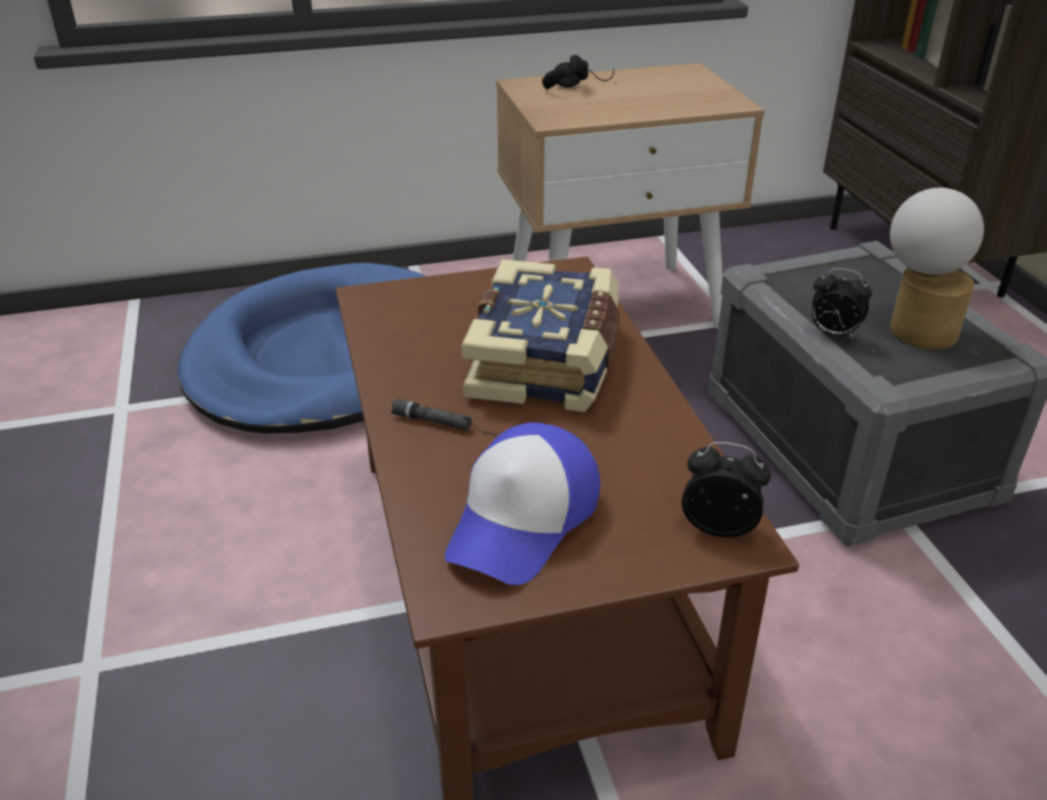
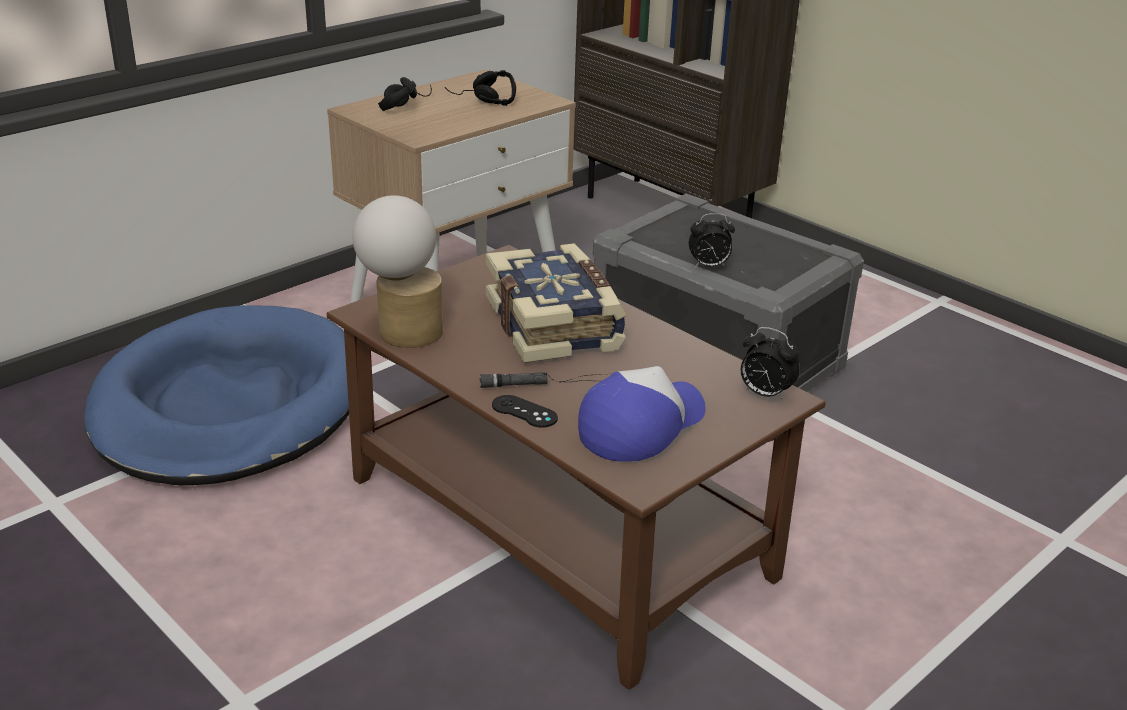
camera: 30 degrees left, 5 degrees down
cap [445,422,600,585] -> cap turned 135 degrees counterclockwise [578,366,706,462]
alarm clock [682,442,771,537] -> alarm clock turned 135 degrees counterclockwise [741,327,800,402]
table lamp [890,188,984,349] -> table lamp moved to [352,195,443,348]
none -> black headphones [445,70,516,106]
none -> black game controller [492,395,558,428]

